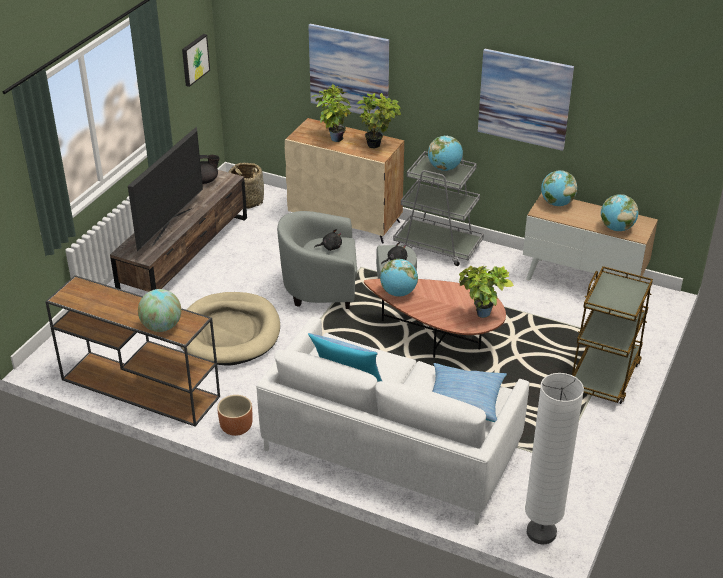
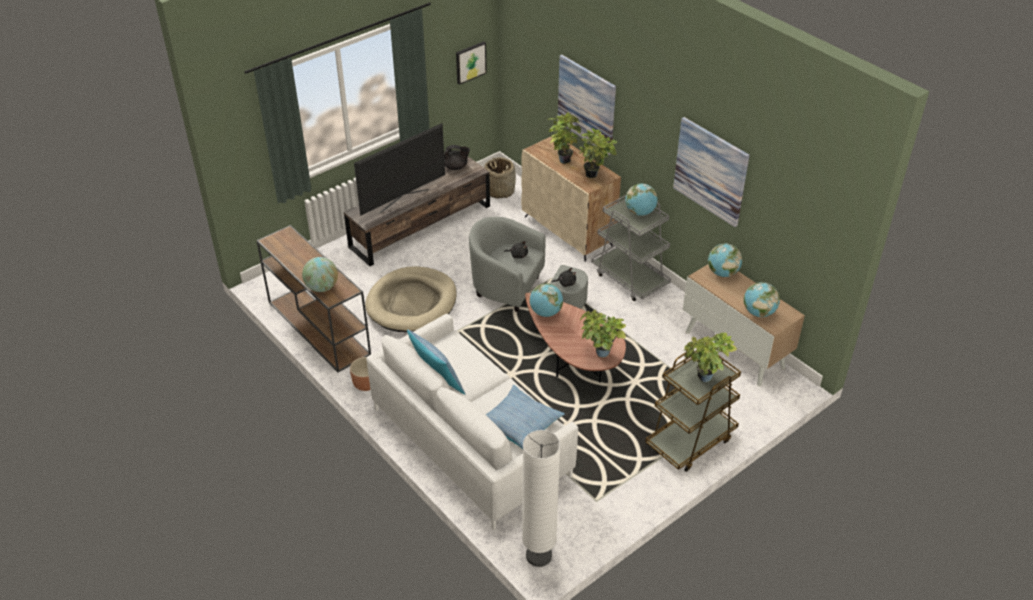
camera: 25 degrees right, 5 degrees up
none -> potted plant [683,332,737,382]

